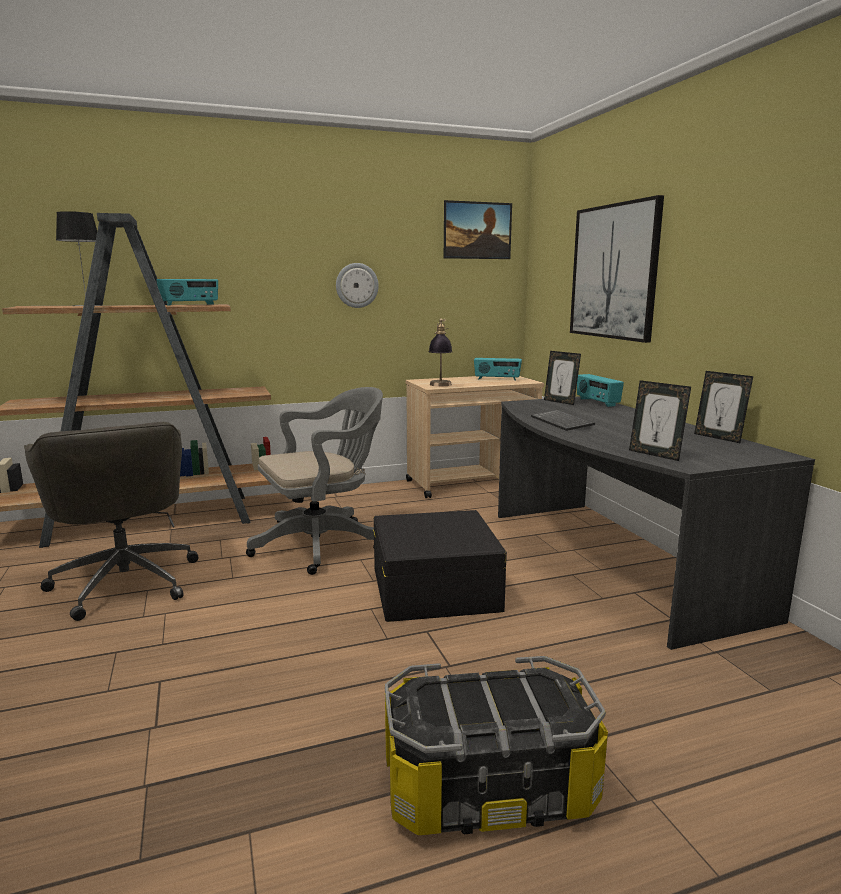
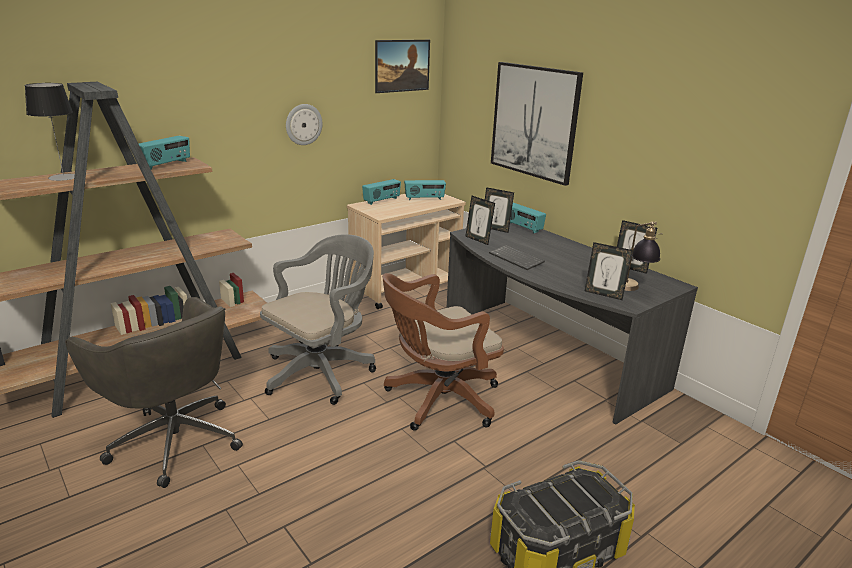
camera: 20 degrees left, 10 degrees up
black storage box [373,510,507,622] -> brown office chair [382,273,504,431]
table lamp [428,318,453,386] -> table lamp moved to [625,221,662,291]
none -> radio [362,179,401,205]
none -> picture frame [465,196,495,245]

